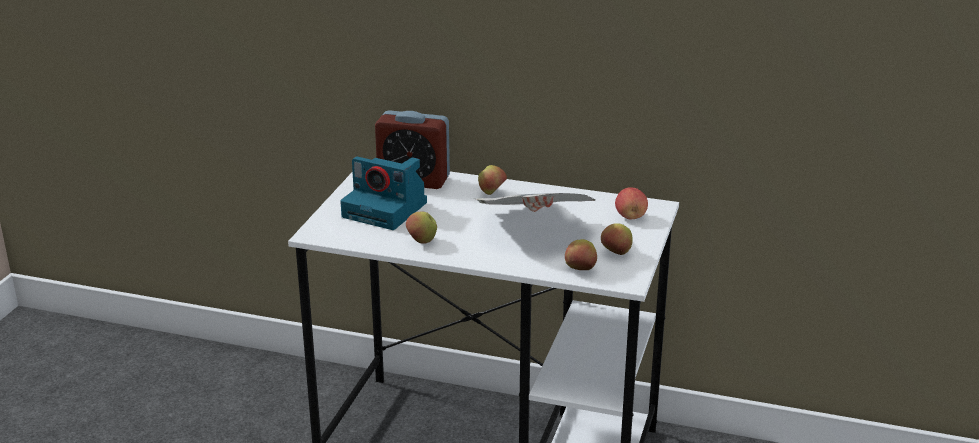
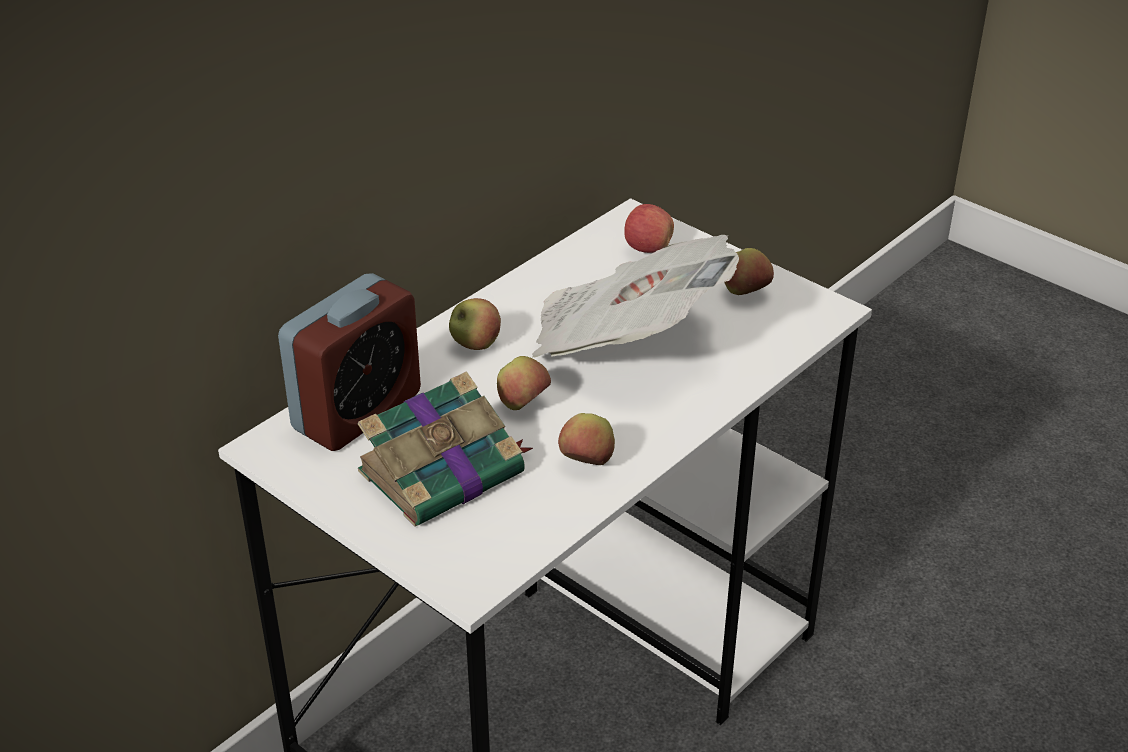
camera: 65 degrees left, 10 degrees up
camera [340,157,427,230] -> book [358,371,533,527]
apple [565,239,597,270] -> apple moved to [497,356,551,410]

